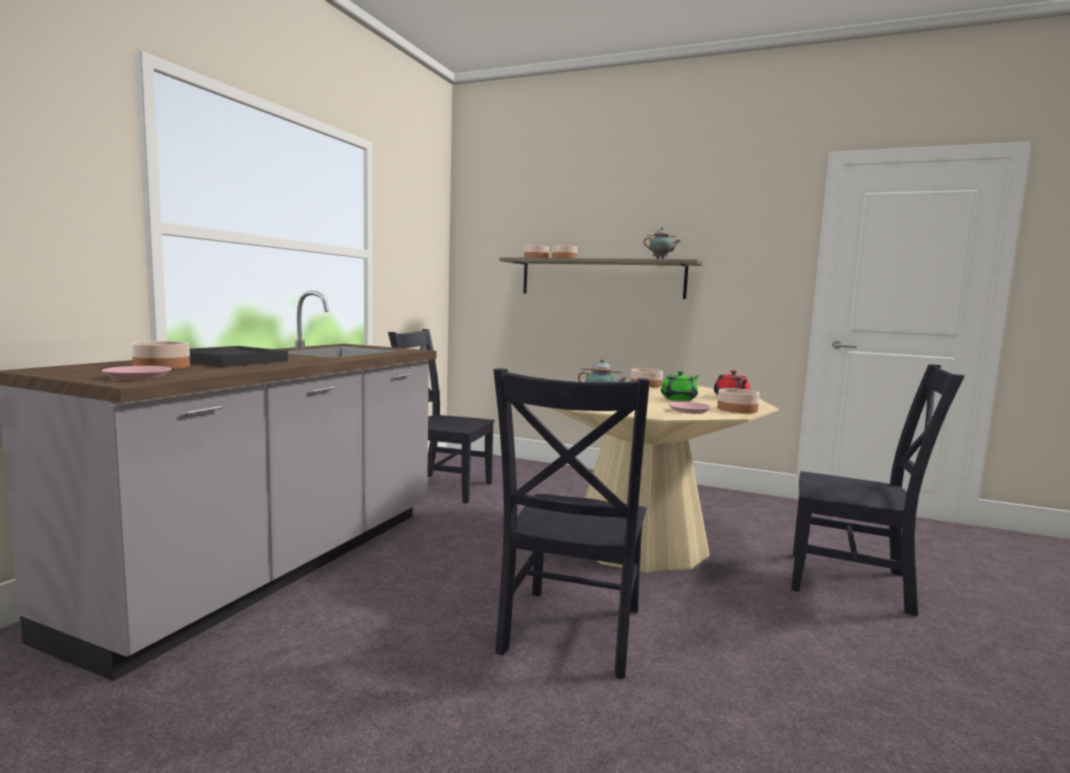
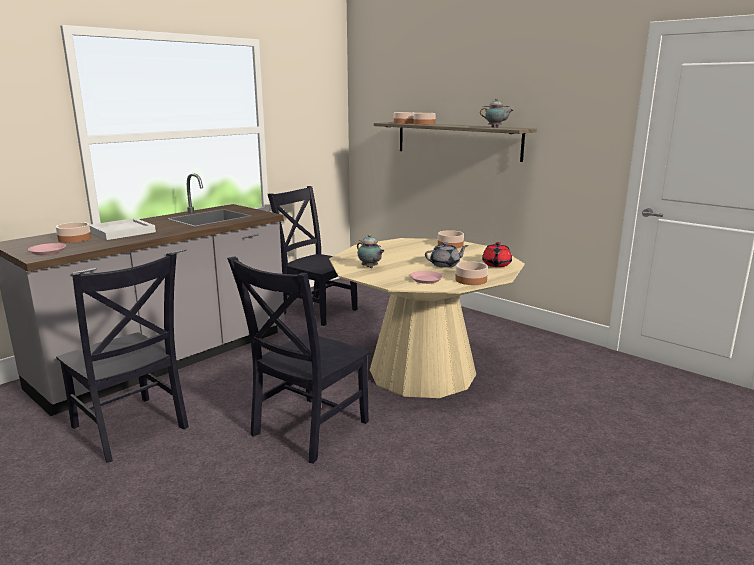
camera: 20 degrees right, 10 degrees up
black tray [189,346,288,367] -> white tray [89,218,156,240]
green teapot [661,371,699,401] -> grey teapot [425,242,468,268]
black chair [791,364,965,617] -> black chair moved to [56,253,189,463]

